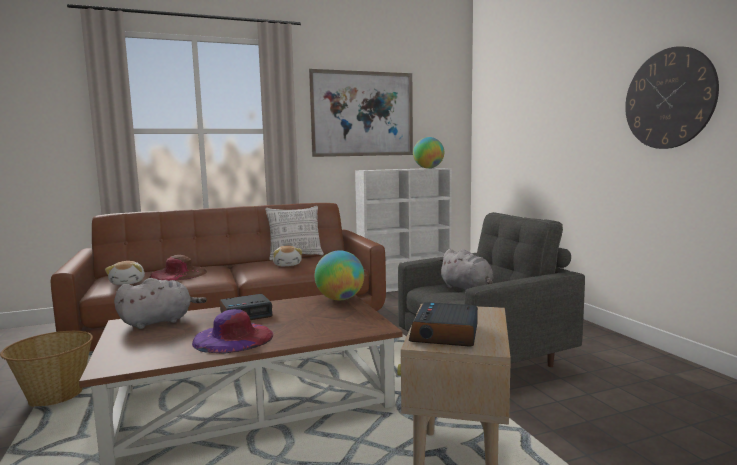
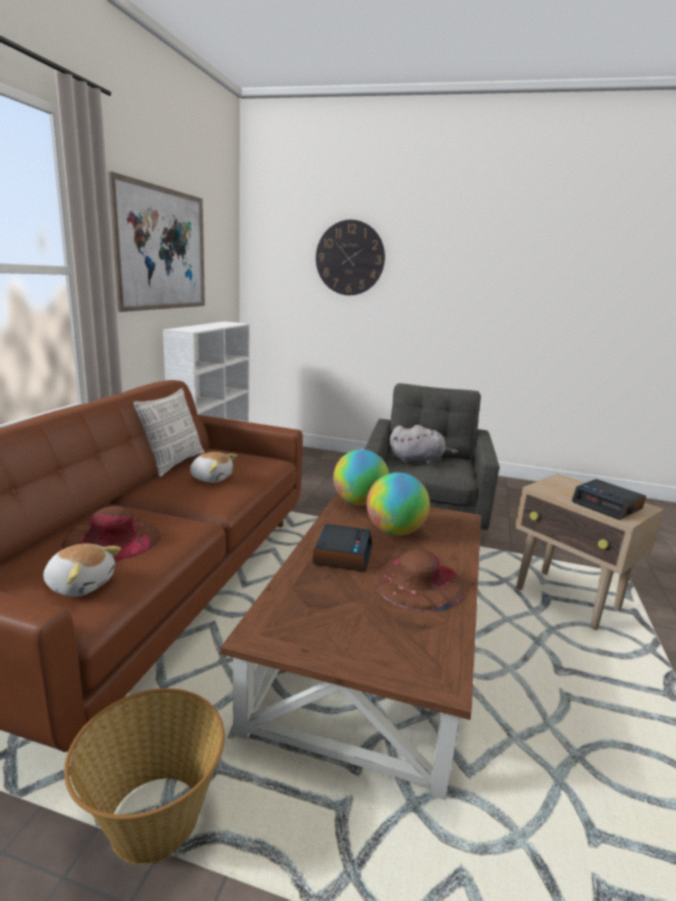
camera: 55 degrees left, 10 degrees up
grey plush toy [114,278,207,329] -> none
purple hat [192,309,273,354] -> brown hat [372,549,464,612]
globe [413,137,444,169] -> globe moved to [367,472,430,536]
wall clock [625,46,719,149] -> wall clock moved to [316,220,385,295]

